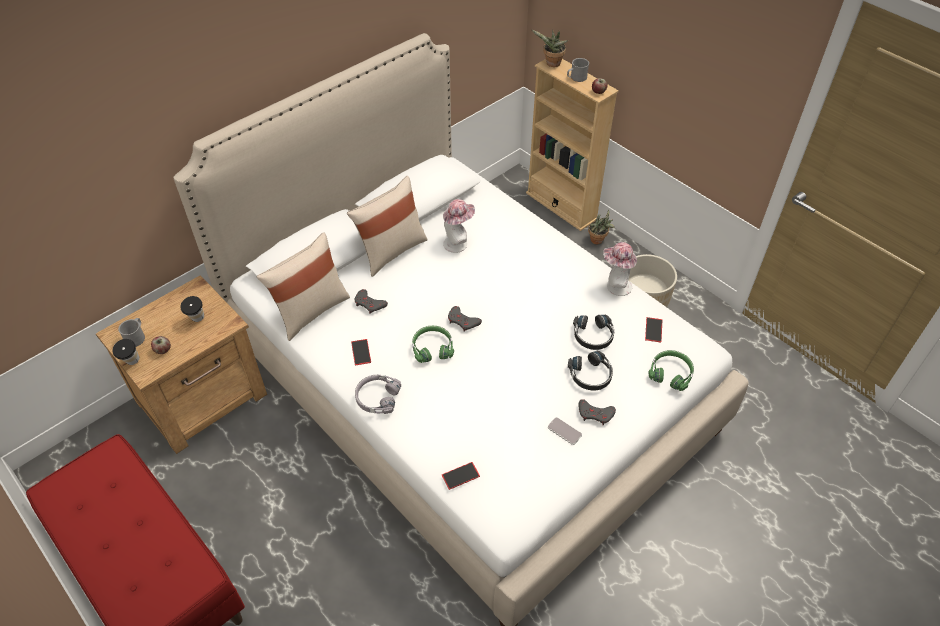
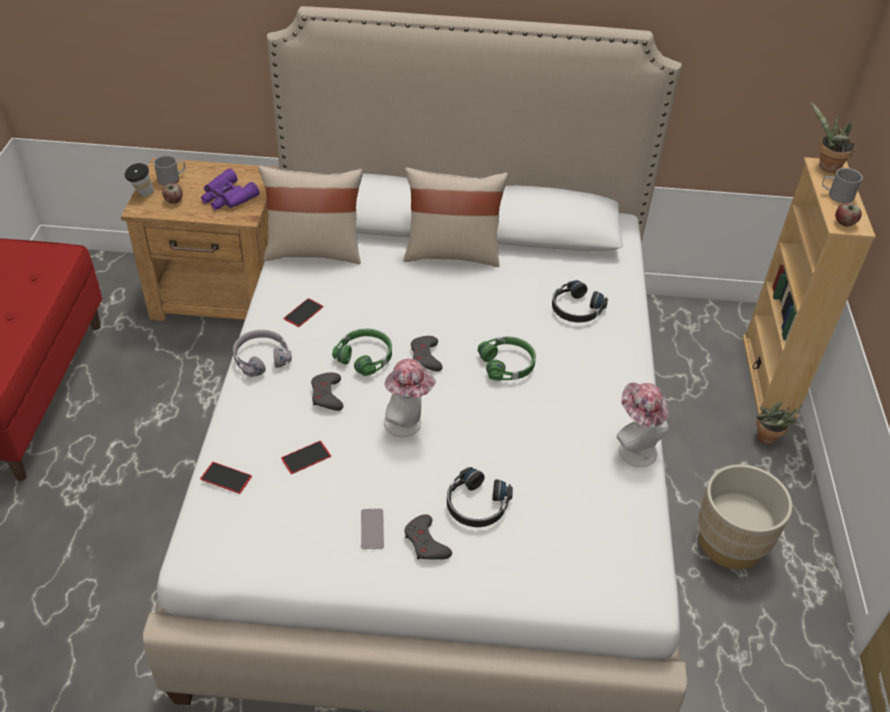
camera: 45 degrees right, 5 degrees down
cup [180,296,204,322] -> purple binoculars [201,168,259,210]
grey game controller [354,289,388,314] -> grey game controller moved to [311,372,343,411]
hat [443,199,475,253] -> hat moved to [384,359,436,437]
black headphones [573,314,614,350] -> black headphones moved to [552,280,608,323]
phone [645,317,662,342] -> phone moved to [281,441,331,474]
green headphones [649,350,694,391] -> green headphones moved to [478,337,536,381]

